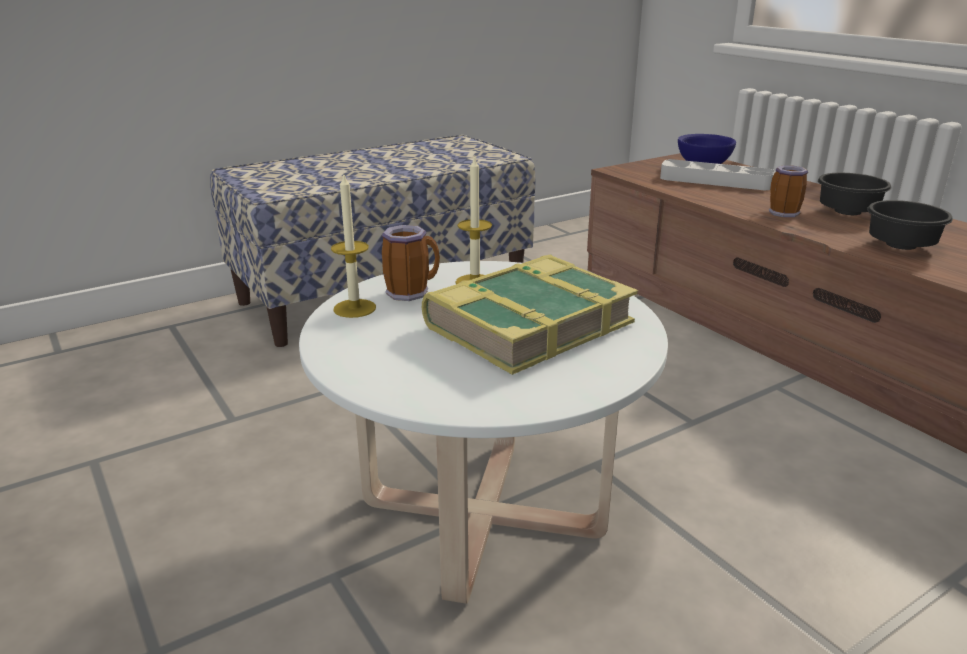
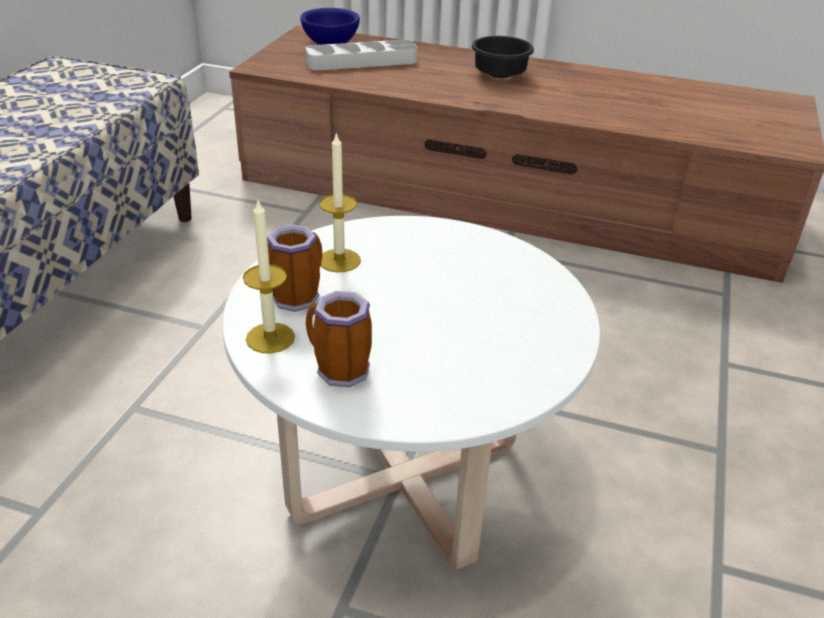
camera: 40 degrees left, 10 degrees up
book [422,254,638,375] -> none
mug [769,165,808,217] -> mug moved to [306,291,372,387]
black bowl [867,200,953,250] -> none

